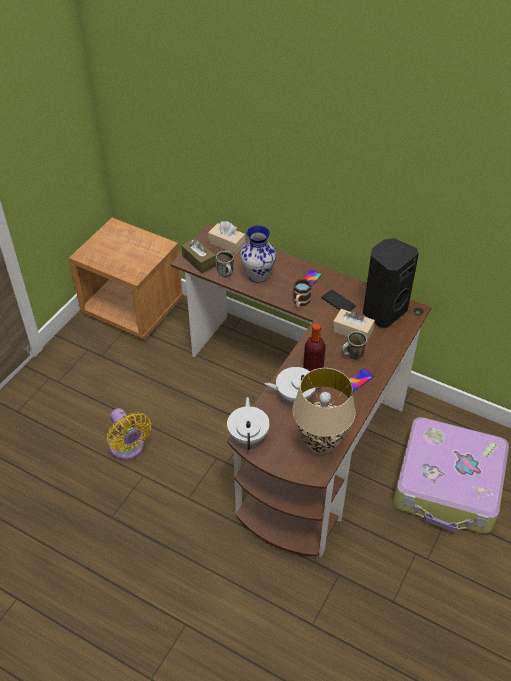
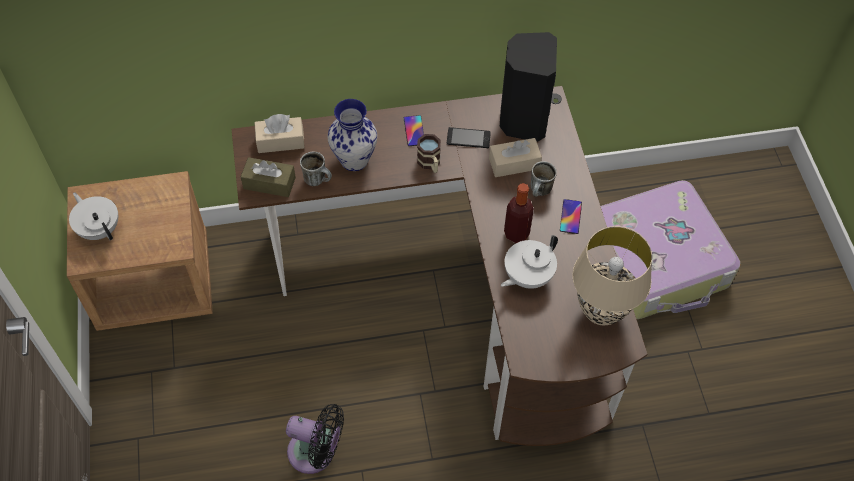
camera: 40 degrees left, 10 degrees up
yellow fan [107,408,151,460] -> black fan [286,404,344,474]
white teapot [227,397,270,450] -> white teapot moved to [69,192,118,241]

